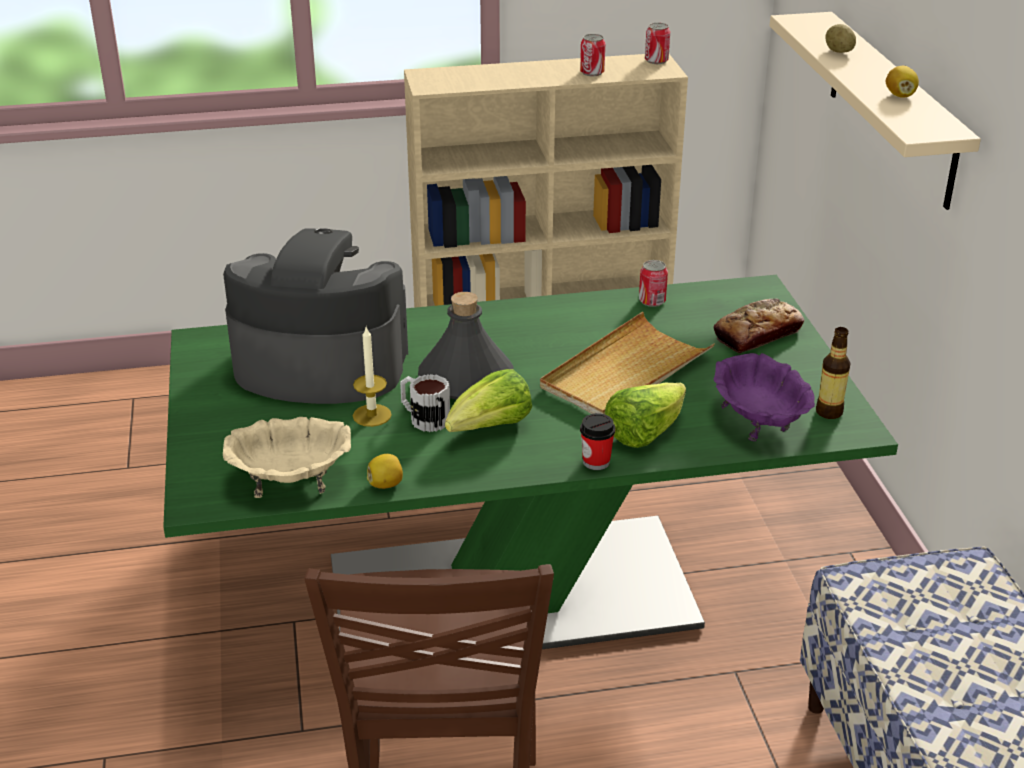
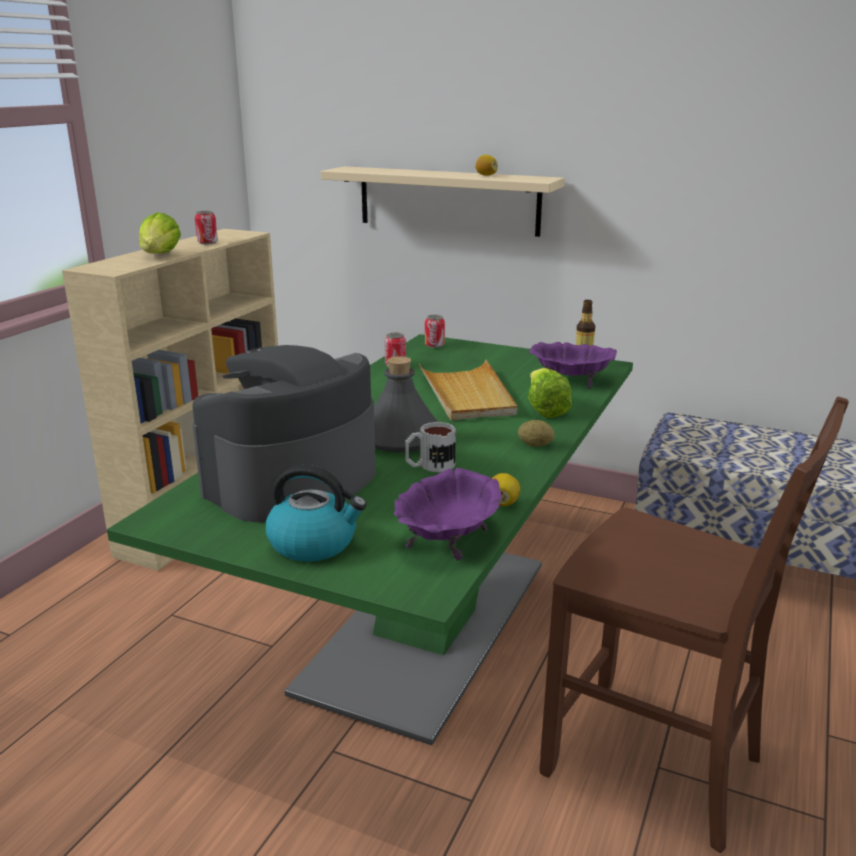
camera: 55 degrees left, 10 degrees down
beige bowl [223,417,351,498] -> purple bowl [394,468,502,561]
candle [353,327,392,427] -> none
lettuce [445,369,532,432] -> lettuce moved to [139,212,181,253]
cup [580,413,615,470] -> none
can [645,23,670,64] -> can moved to [425,315,445,348]
bread [714,299,804,353] -> none
potato [825,24,856,53] -> potato moved to [518,420,555,447]
none -> kettle [266,465,367,562]

